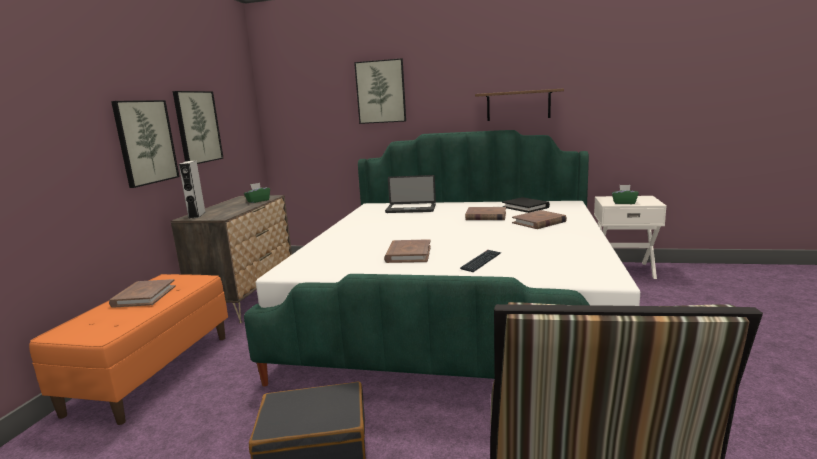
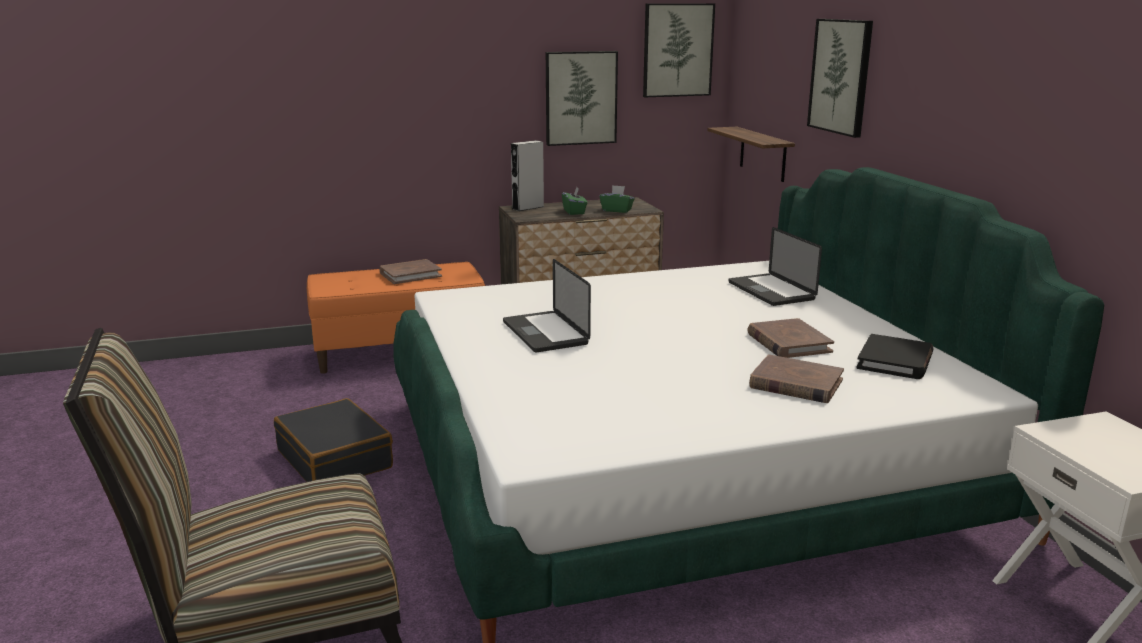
camera: 60 degrees right, 5 degrees up
picture [111,100,179,188] -> picture moved to [643,3,715,97]
brown book [384,239,431,263] -> laptop [503,259,591,353]
keyboard [460,250,501,272] -> none
shelf [475,88,564,121] -> shelf moved to [707,127,795,182]
green tissue box [612,185,639,204] -> green tissue box moved to [562,187,587,215]

